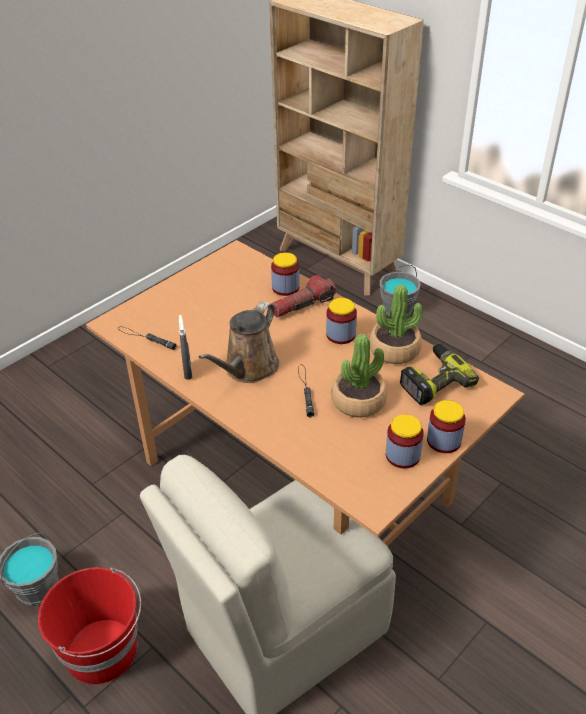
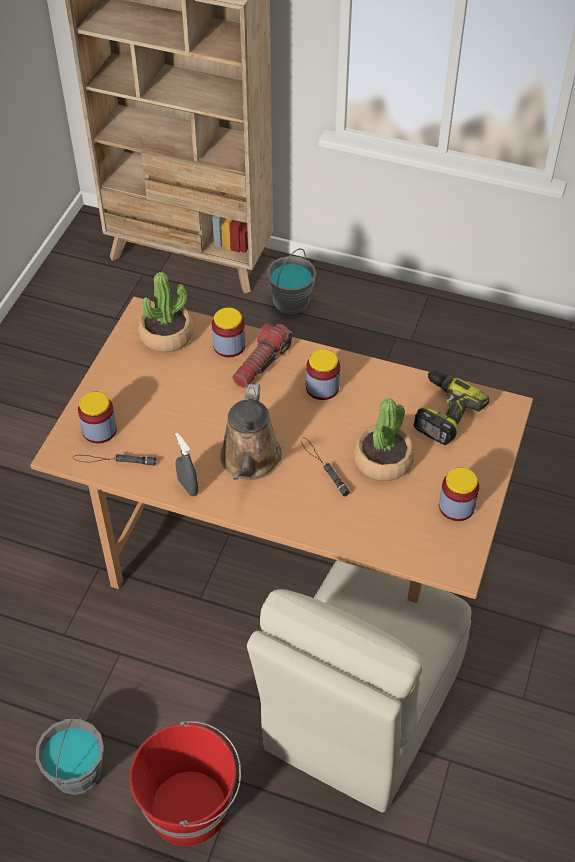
camera: 25 degrees left, 10 degrees up
potted plant [369,285,423,364] -> potted plant moved to [138,272,193,353]
jar [427,400,466,453] -> jar moved to [78,391,117,443]

